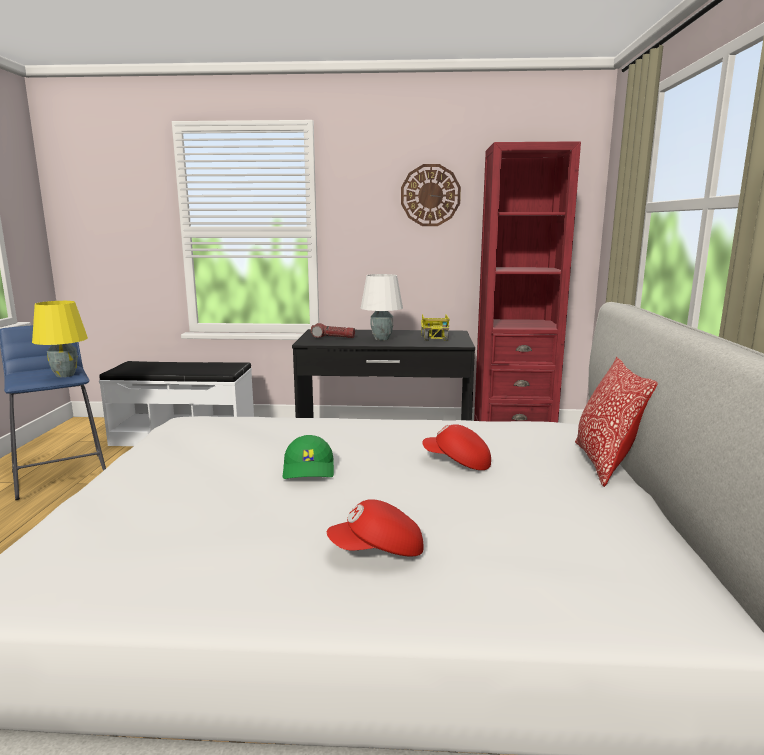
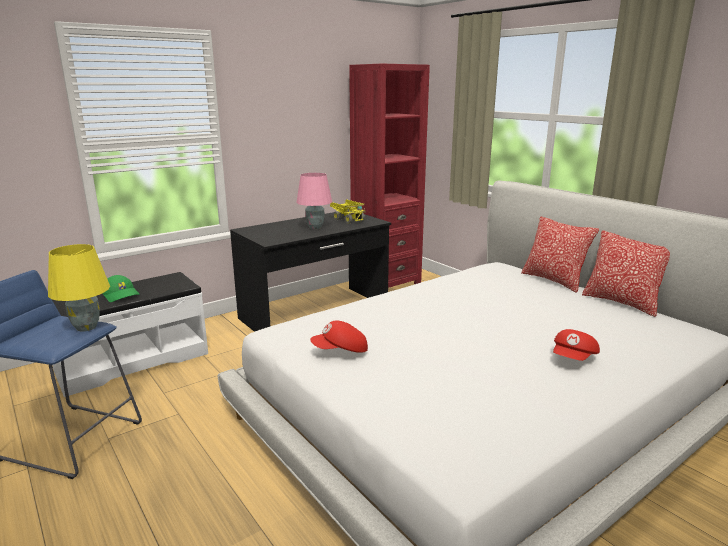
camera: 40 degrees left, 5 degrees up
green cap [283,435,334,479] -> green cap moved to [102,275,140,302]
flashlight [311,323,355,338] -> none
white table lamp [361,274,403,340] -> pink table lamp [296,173,332,229]
wall clock [401,164,461,226] -> none
red cap [422,424,491,470] -> red cap moved to [310,320,368,353]
none -> pillow [582,230,670,317]

